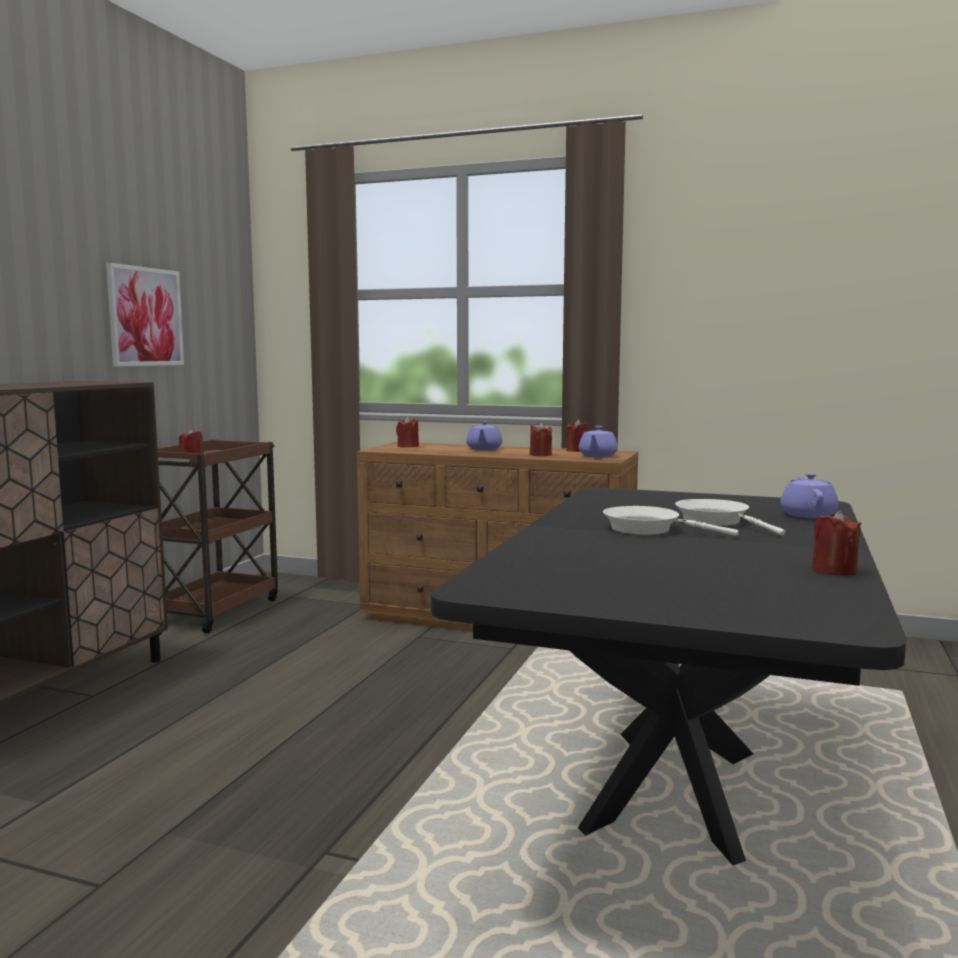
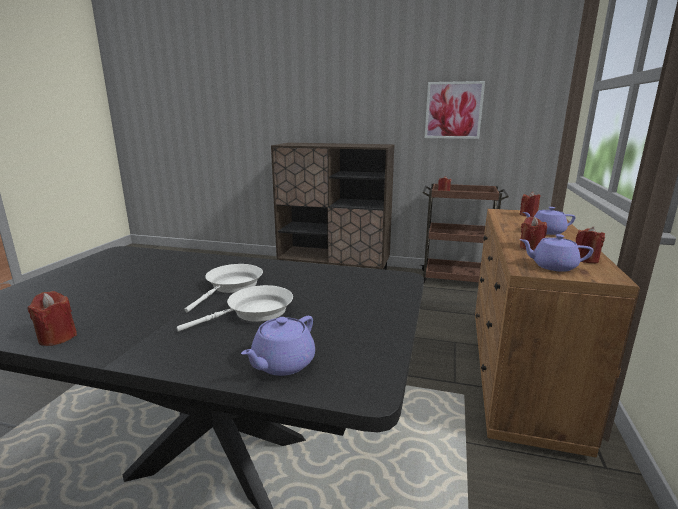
camera: 85 degrees right, 10 degrees up
purple teapot [780,473,839,518] -> purple teapot turned 120 degrees clockwise [241,316,315,376]

